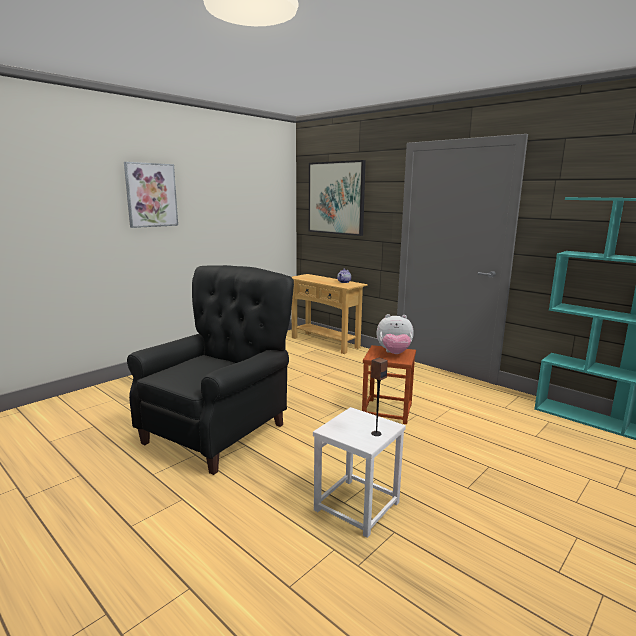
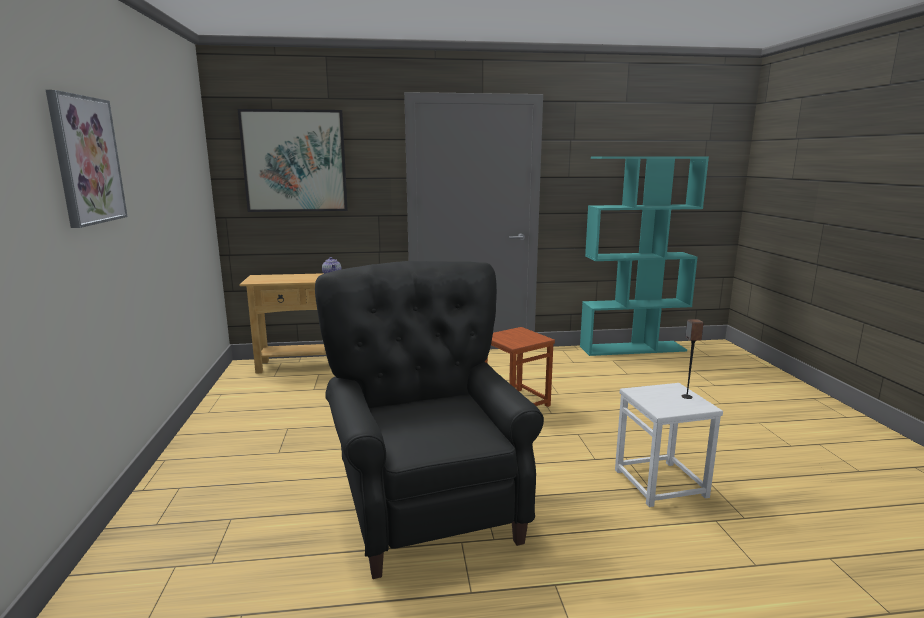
camera: 50 degrees left, 0 degrees up
plush toy [376,314,414,354] -> none

